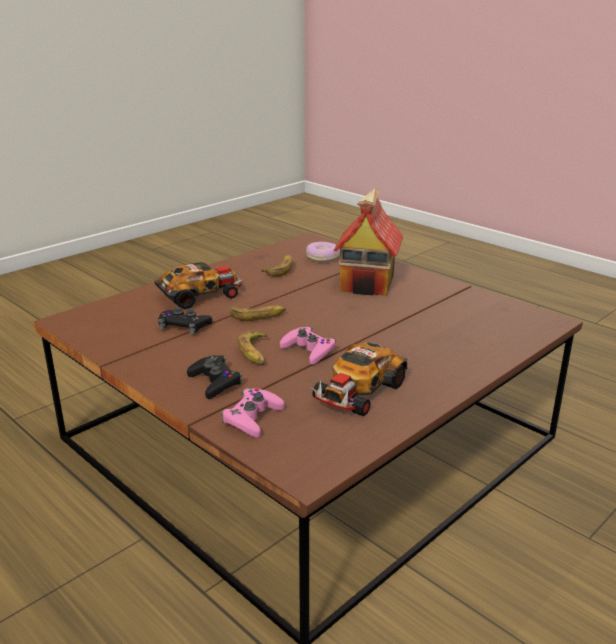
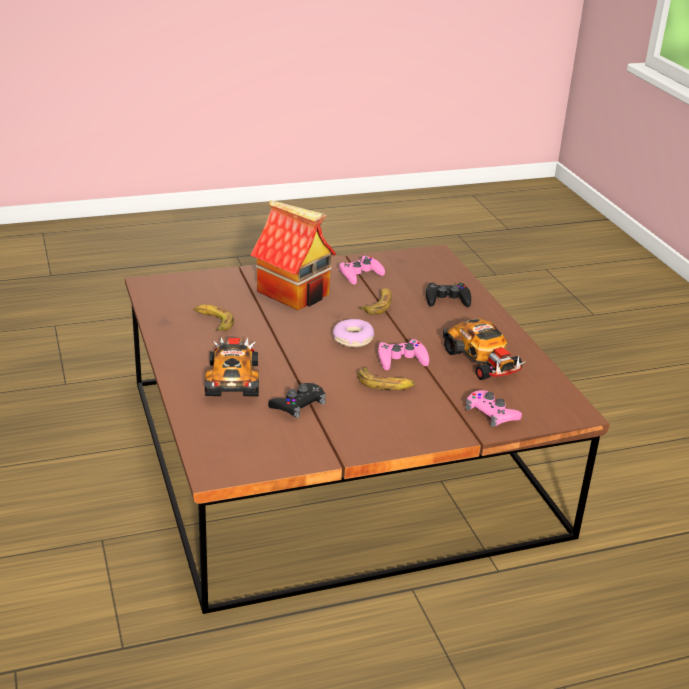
camera: 65 degrees left, 5 degrees up
black game controller [187,355,242,399] -> black game controller moved to [426,282,471,307]
banana [230,306,286,321] -> banana moved to [359,288,392,315]
donut [306,242,340,262] -> donut moved to [333,319,374,347]
none -> pink game controller [339,256,385,285]

